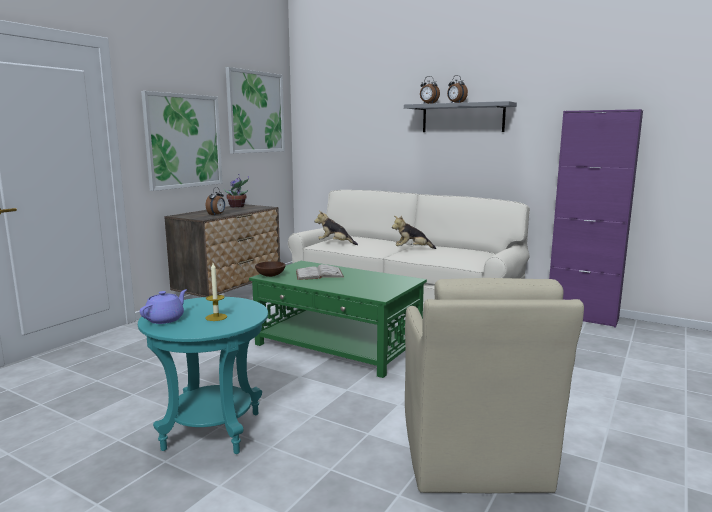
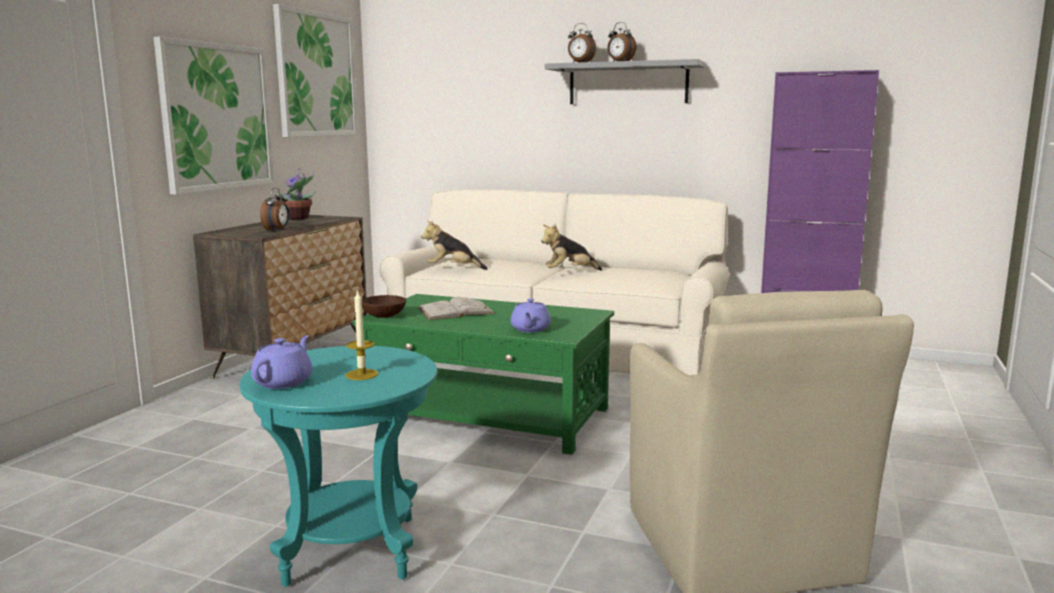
camera: 10 degrees left, 0 degrees up
none -> purple teapot [511,298,551,333]

